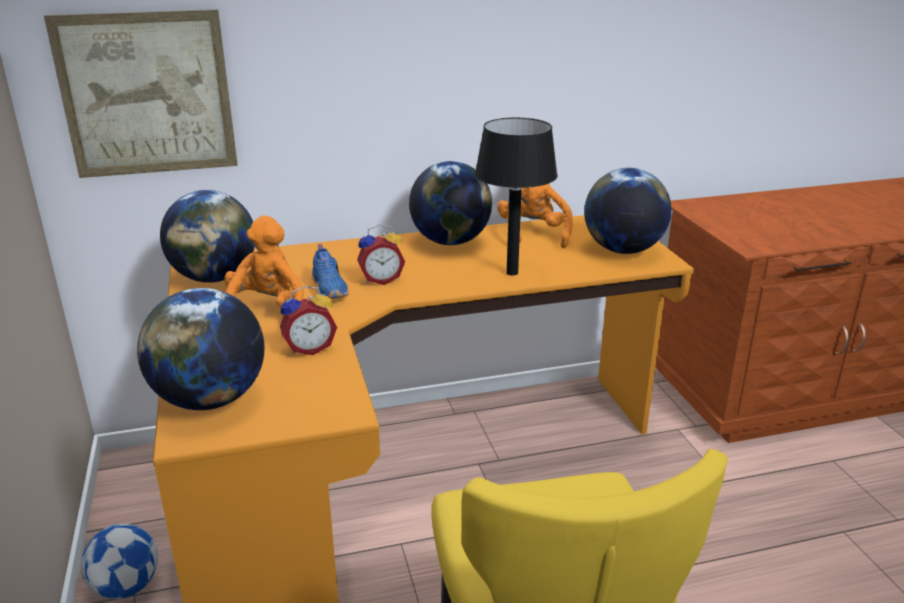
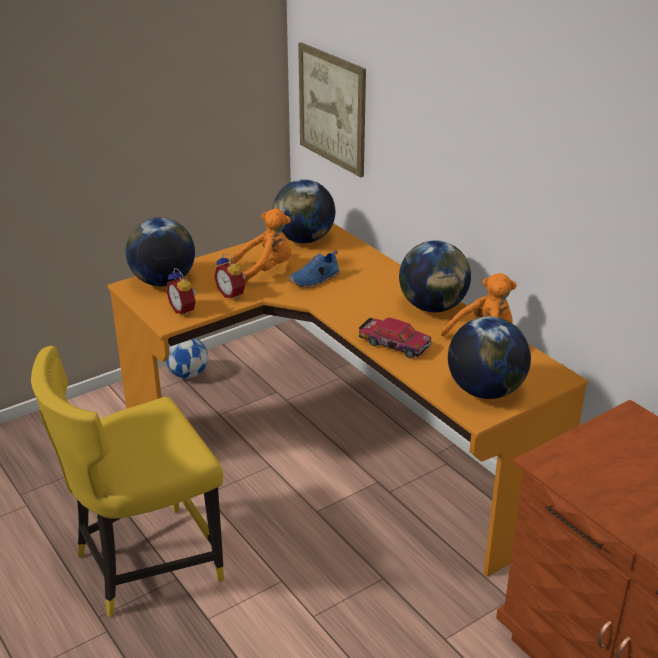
camera: 70 degrees right, 5 degrees up
alarm clock [357,225,405,285] -> alarm clock moved to [166,268,197,316]
black table lamp [475,118,558,276] -> toy car [359,318,432,358]

